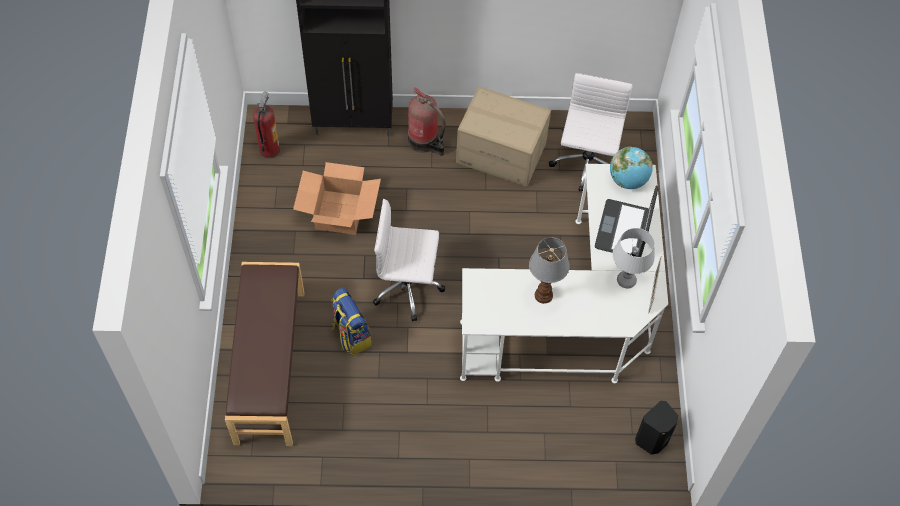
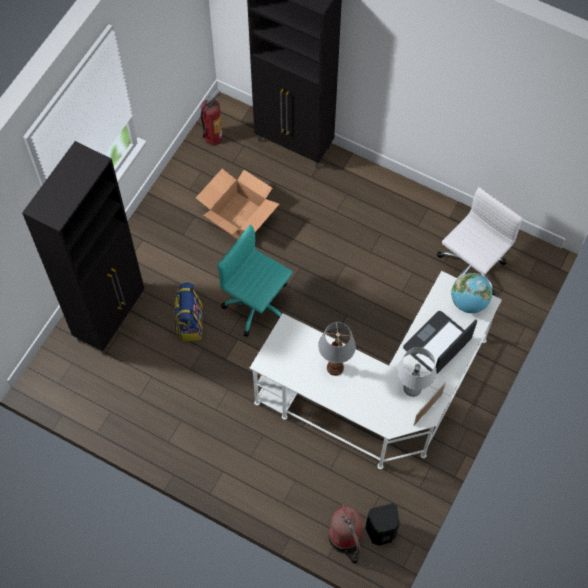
camera: 30 degrees right, 5 degrees up
brown bench [225,262,304,446] -> black cabinet [22,141,145,355]
white office chair [373,199,445,321] -> turquoise office chair [217,225,293,337]
fire extinguisher [408,87,446,155] -> fire extinguisher moved to [329,504,362,564]
cardboard box [456,86,551,187] -> none

